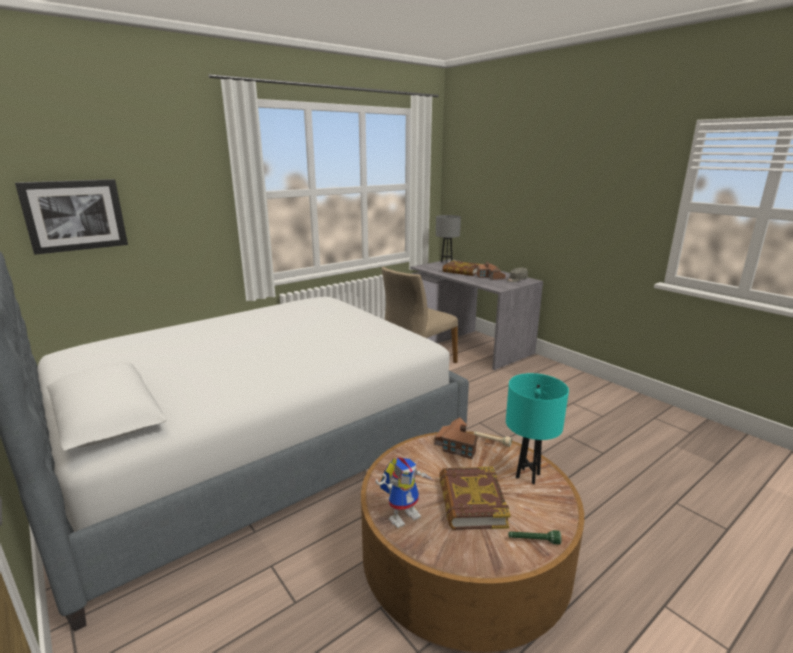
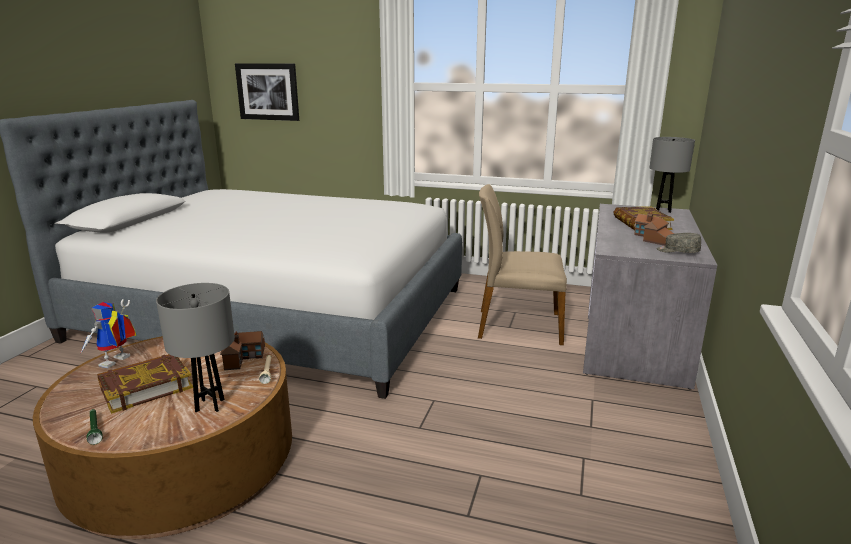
camera: 55 degrees right, 0 degrees up
toy robot [376,457,434,528] -> toy robot turned 90 degrees clockwise [80,299,137,368]
turquoise table lamp [506,373,569,485] -> grey table lamp [156,283,235,412]

